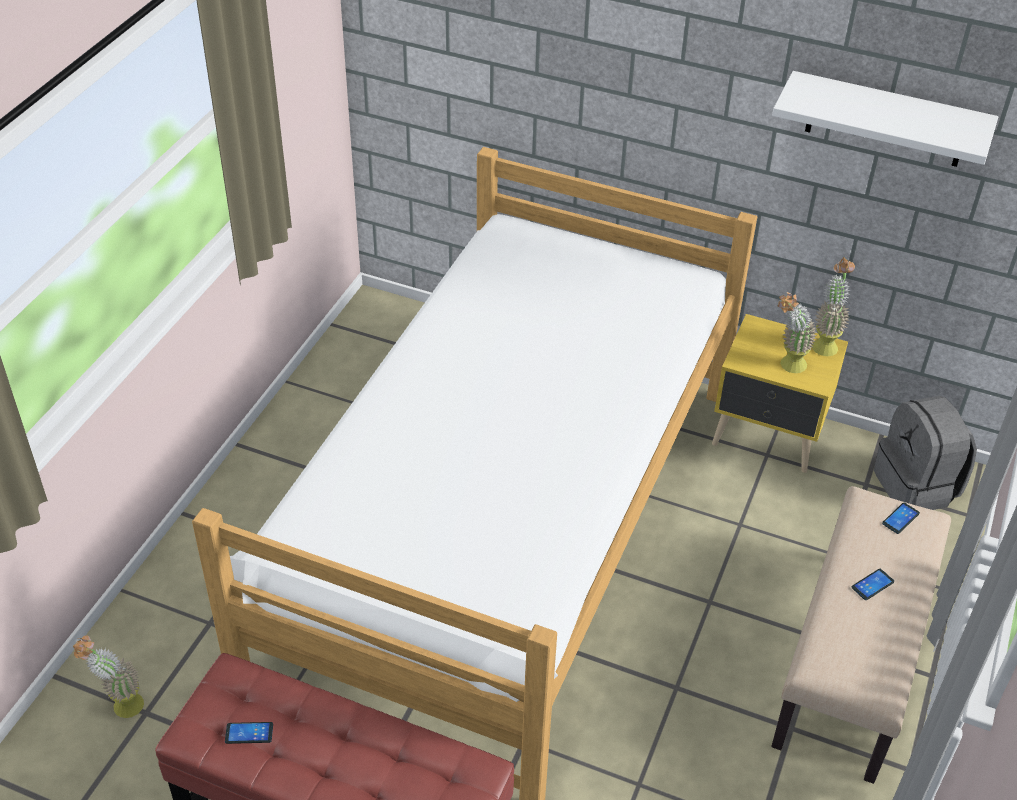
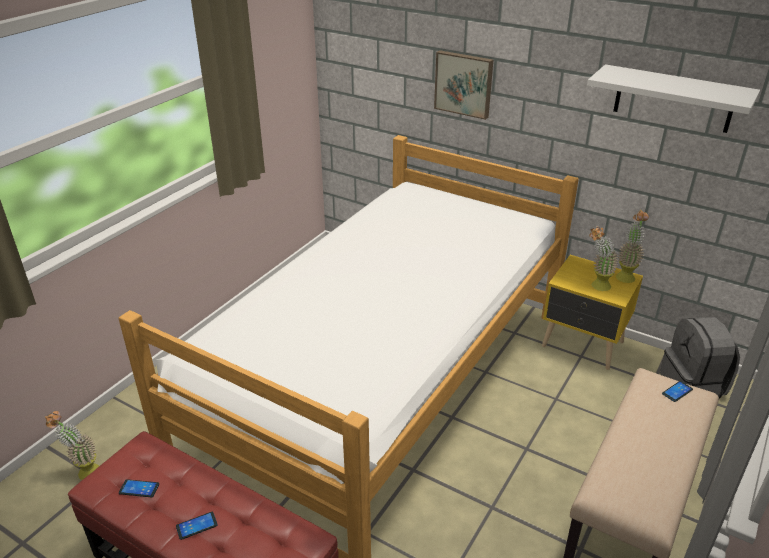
camera: 10 degrees right, 10 degrees down
phone [852,569,894,600] -> phone moved to [176,512,218,540]
none -> picture [434,50,493,120]

